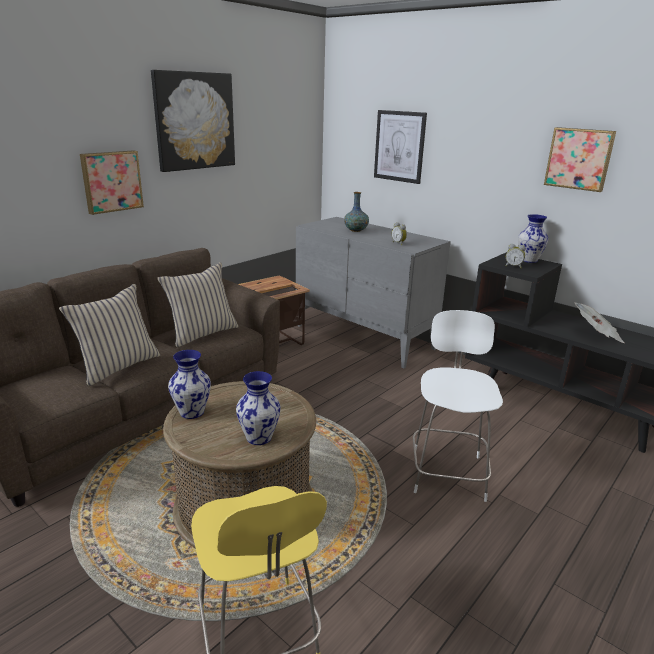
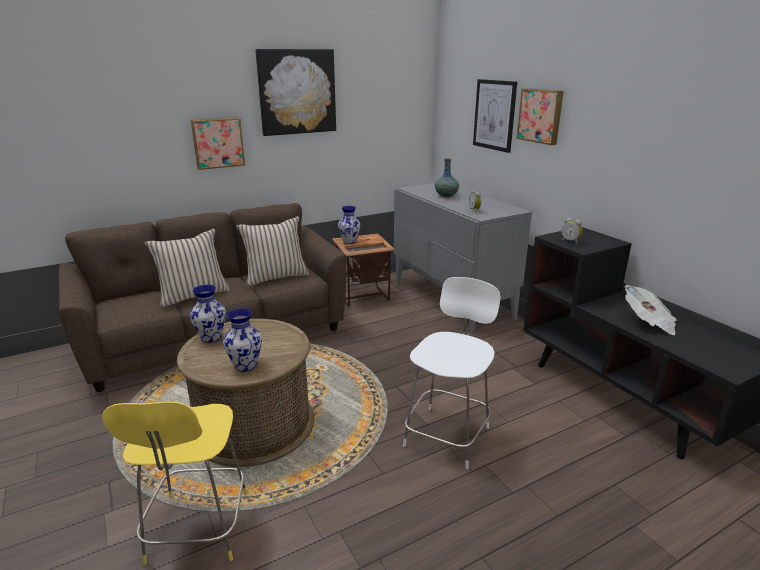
camera: 20 degrees right, 0 degrees up
vase [518,214,548,263] -> vase moved to [338,206,361,244]
picture [544,127,616,192] -> picture moved to [517,88,564,145]

